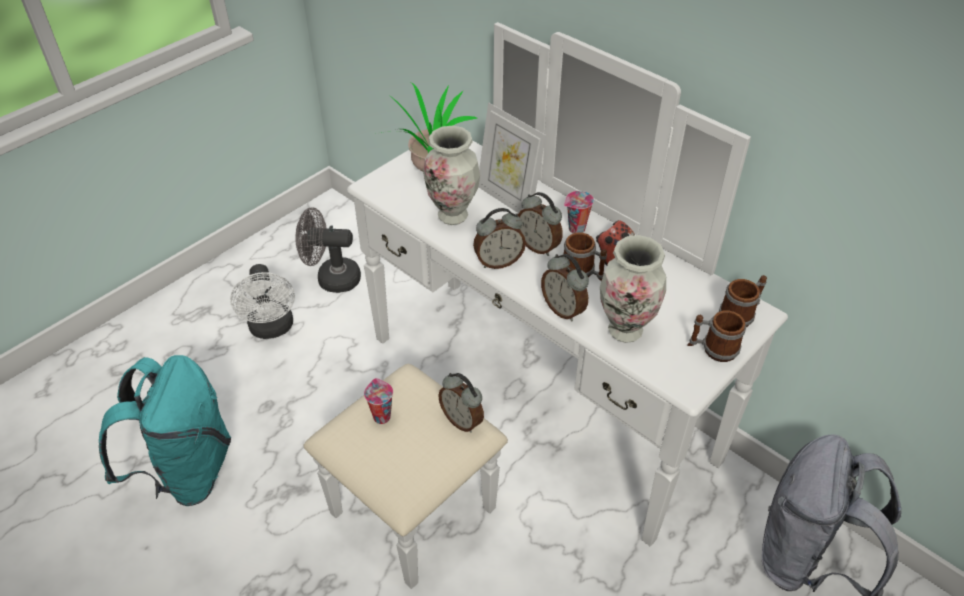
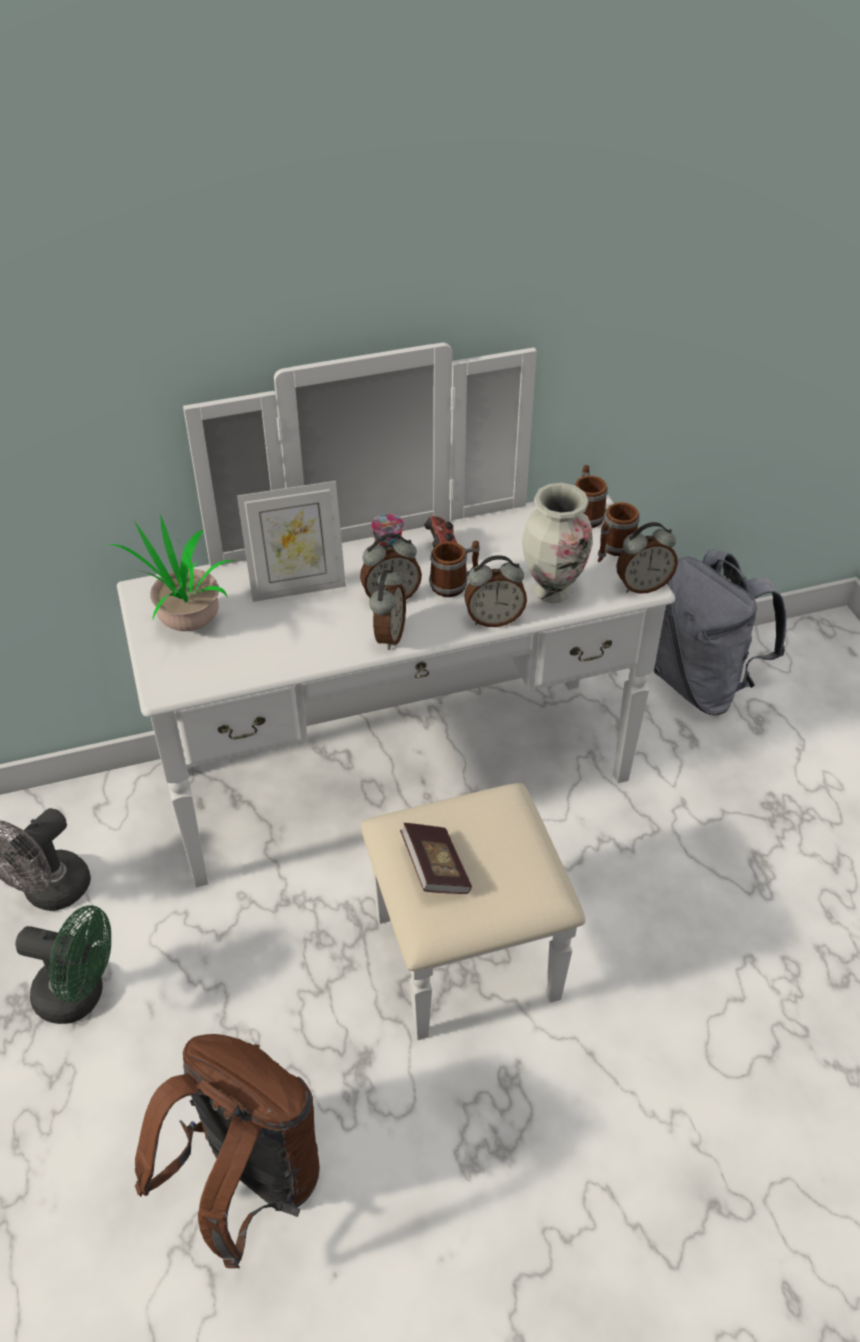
camera: 60 degrees left, 0 degrees up
turquoise backpack [99,355,231,506] -> brown backpack [135,1034,320,1269]
white fan [230,264,295,339] -> green fan [16,905,111,1024]
cup [364,378,393,424] -> book [400,823,472,894]
vase [423,126,480,225] -> none
alarm clock [438,373,484,433] -> alarm clock moved to [616,522,678,594]

